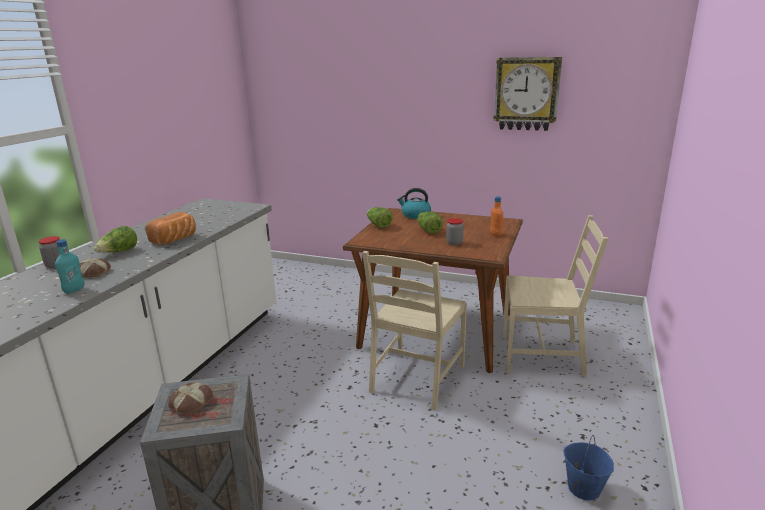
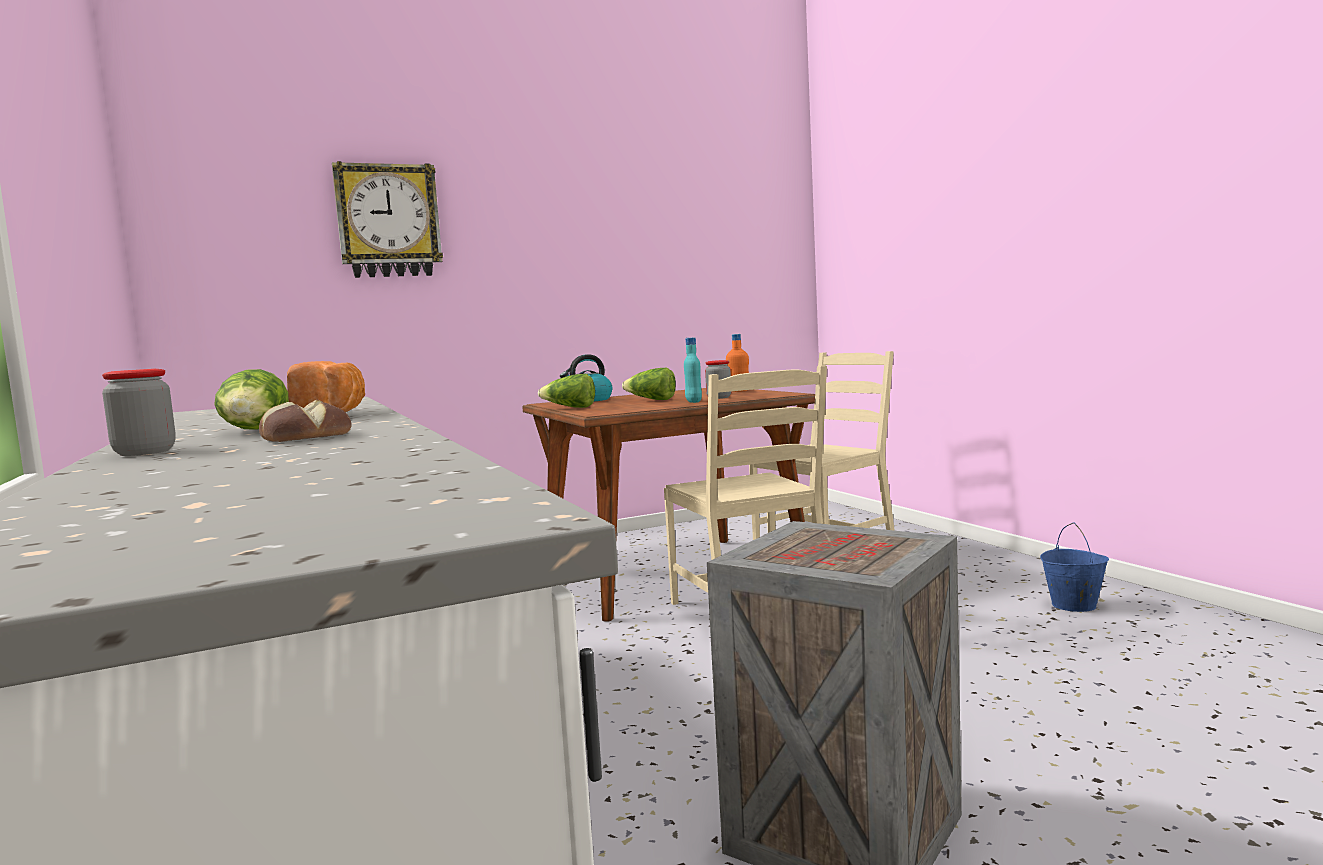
camera: 45 degrees left, 15 degrees down
turquoise bottle [55,239,85,294] -> turquoise bottle moved to [684,337,702,403]
bread [168,382,213,415] -> none
wall clock [494,57,562,131] -> wall clock moved to [332,161,443,278]

